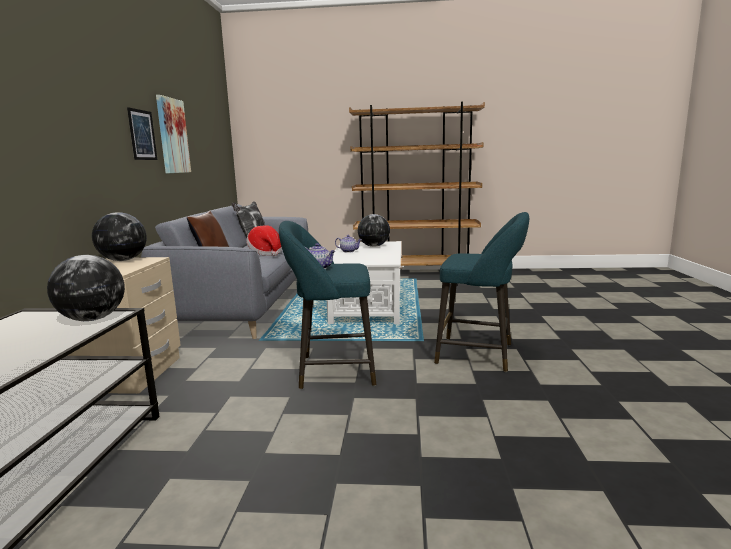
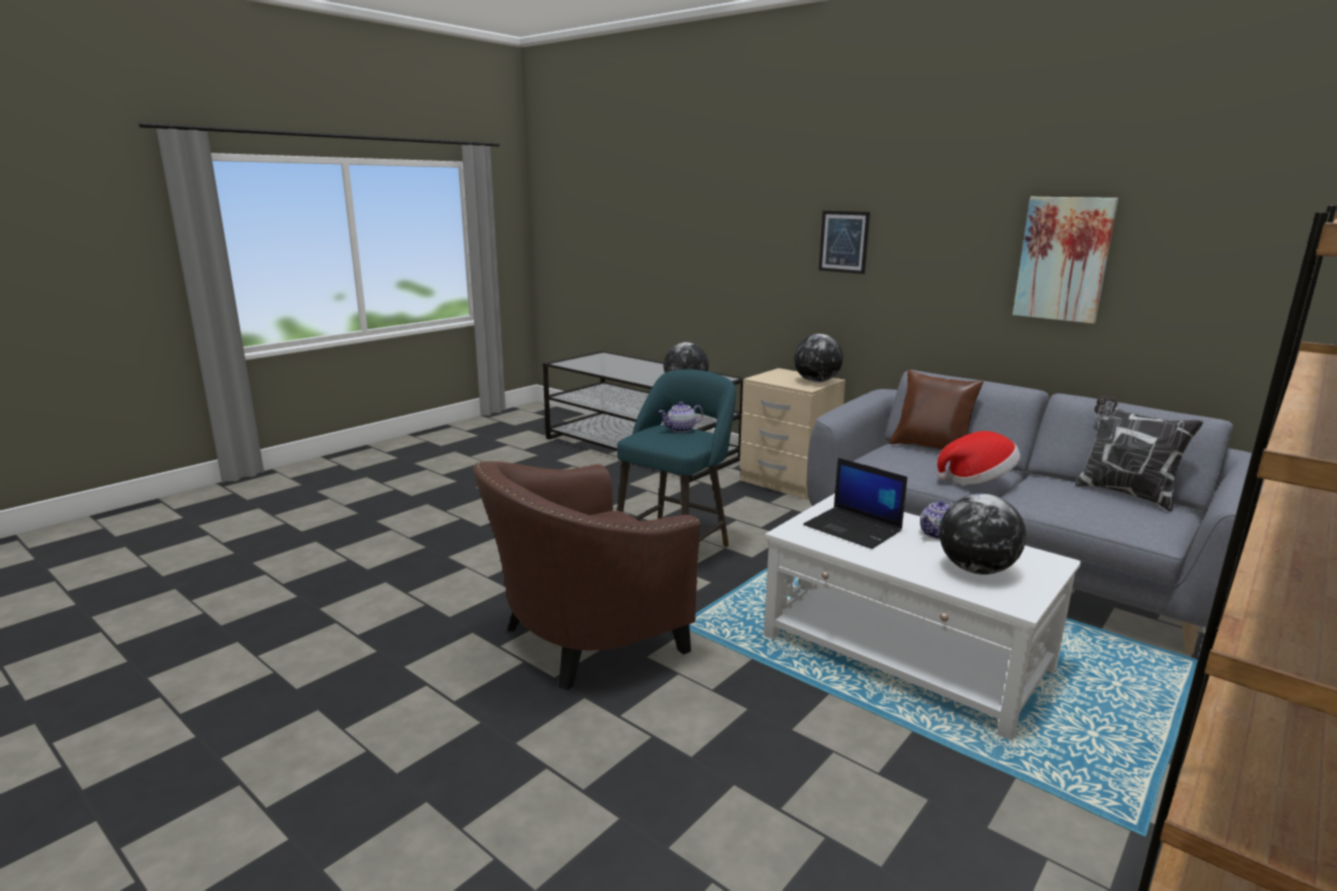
camera: 125 degrees right, 5 degrees up
picture [127,107,157,160] -> picture moved to [819,211,870,274]
turquoise stool [434,212,529,372] -> brown armchair [473,461,701,690]
none -> laptop [803,458,908,549]

